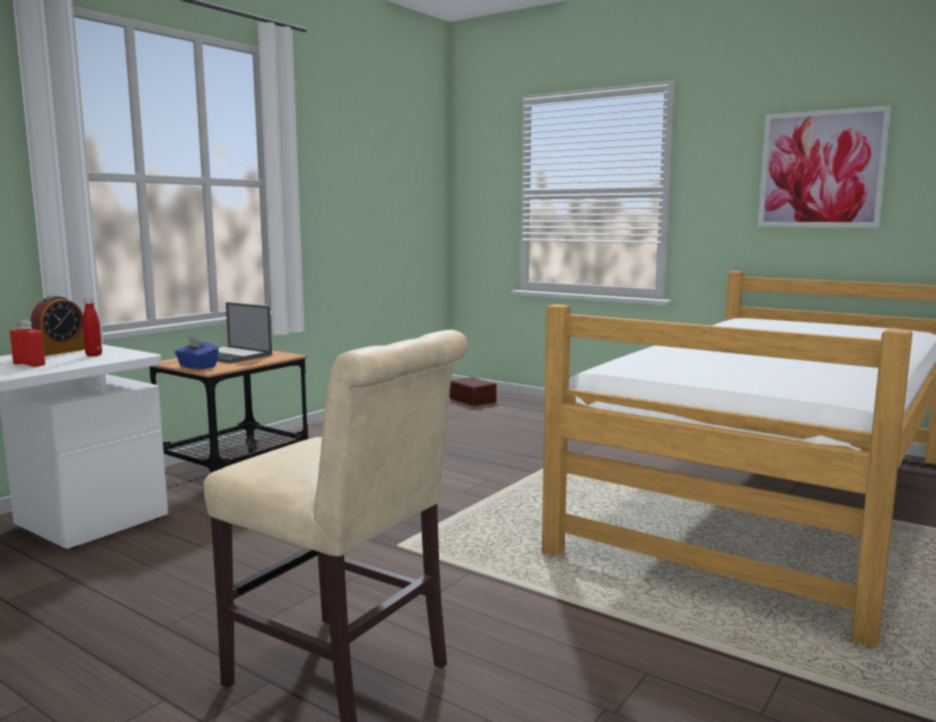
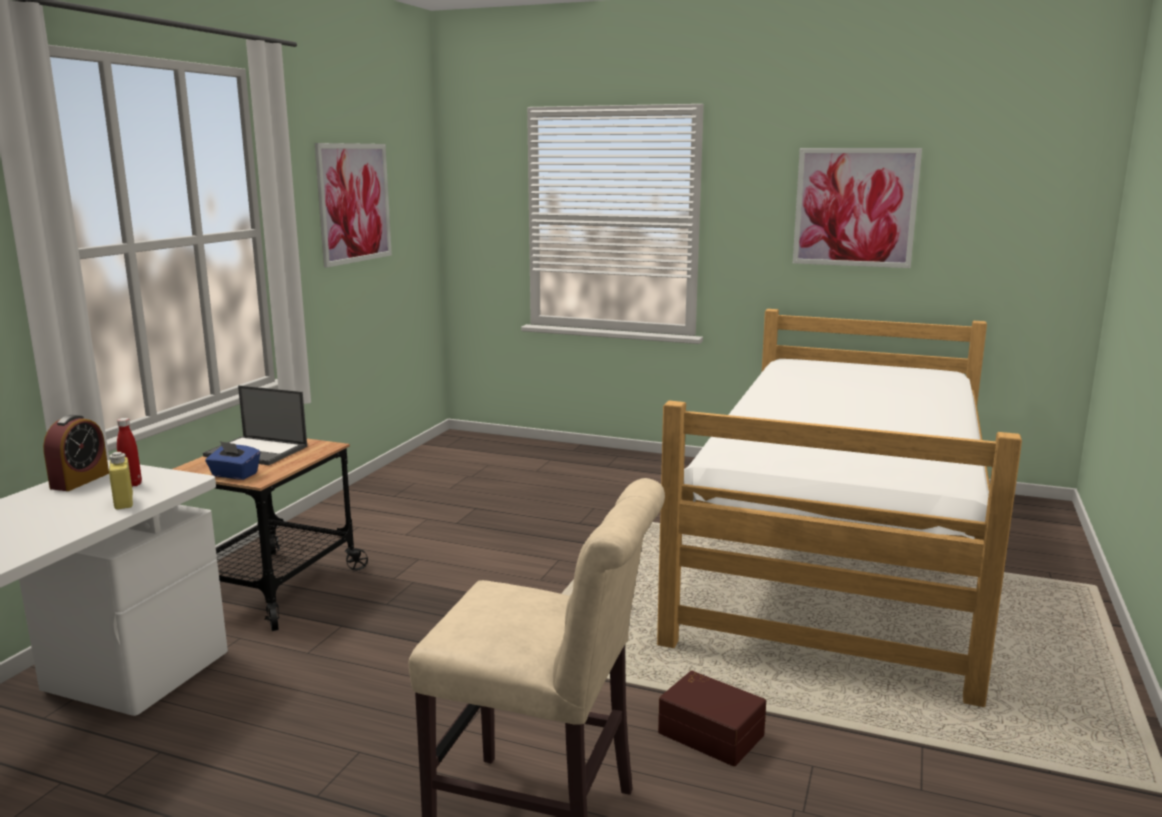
camera: 15 degrees left, 5 degrees up
red bottle [10,320,45,367] -> none
brown storage box [450,377,496,406] -> brown storage box moved to [658,671,766,766]
none -> yellow bottle [109,452,133,510]
none -> picture [315,143,392,268]

